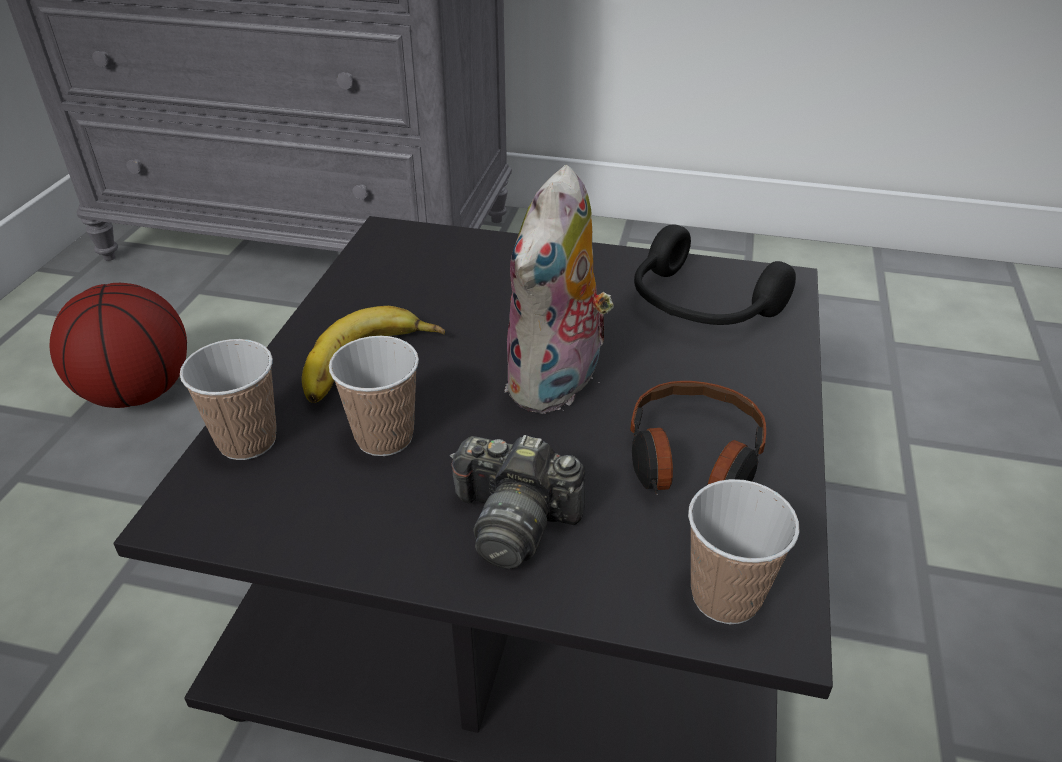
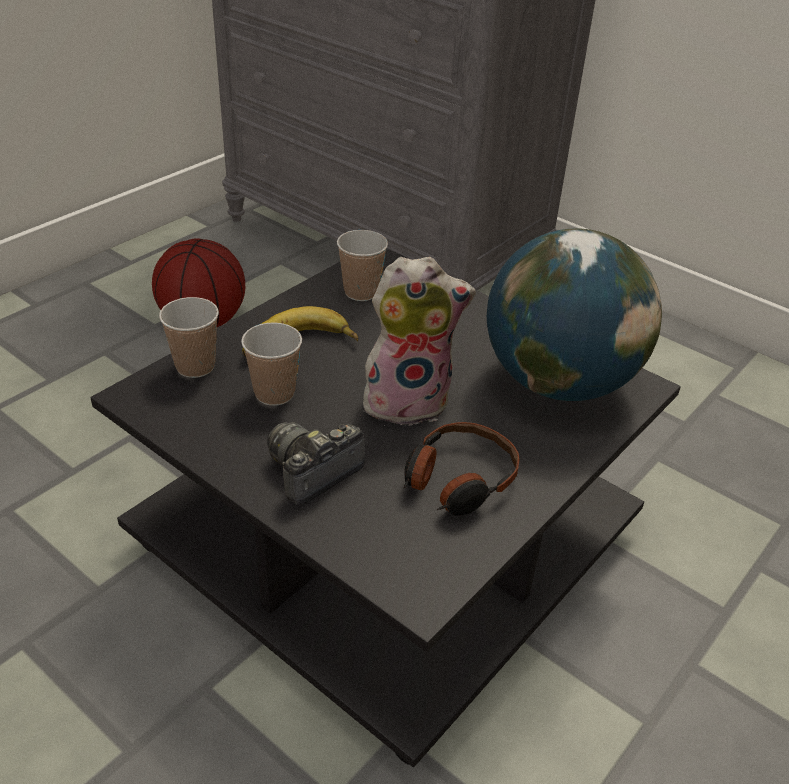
camera: 25 degrees right, 0 degrees up
camera [450,435,586,569] -> camera turned 90 degrees clockwise [267,422,365,505]
plush toy [504,165,614,414] -> plush toy turned 150 degrees counterclockwise [363,257,476,426]
black headphones [634,224,796,325] -> globe [487,228,662,401]
cup [688,479,800,624] -> cup moved to [337,230,388,301]

